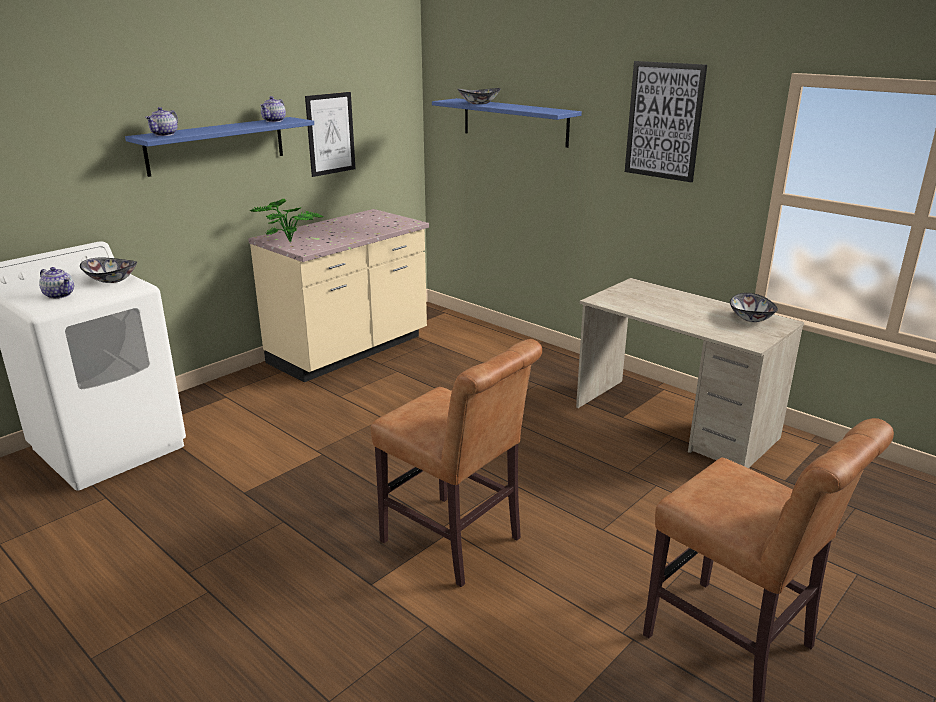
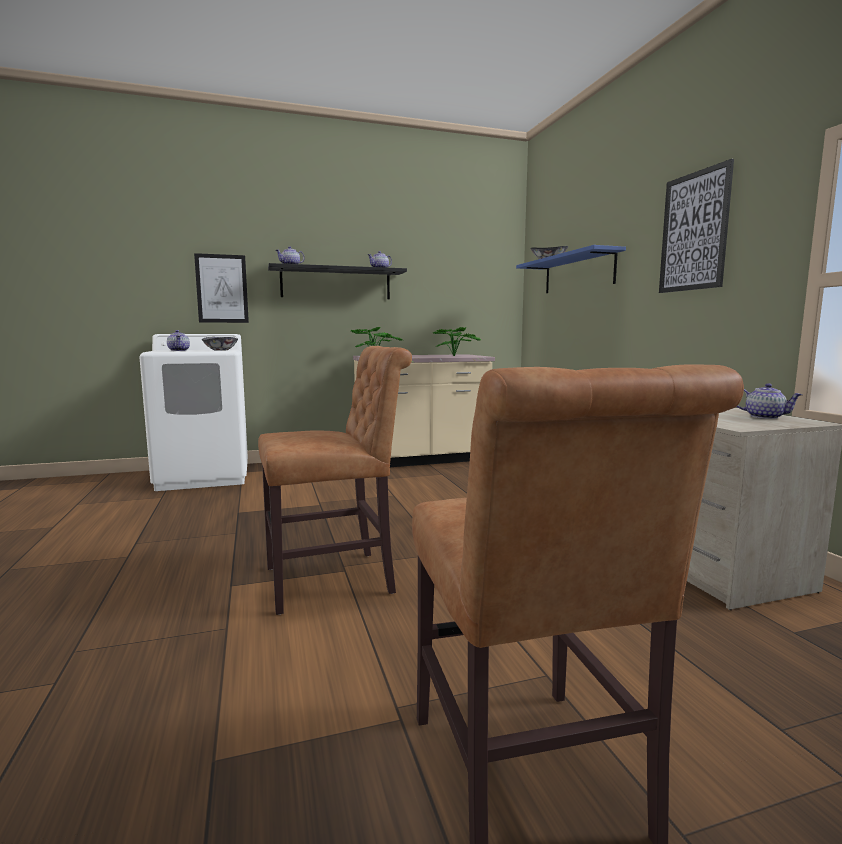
camera: 30 degrees right, 15 degrees down
blue shelf [125,117,314,177] -> black shelf [268,263,407,299]
picture [305,92,355,177] -> picture moved to [194,253,249,323]
brown chair [371,339,542,587] -> brown chair turned 90 degrees counterclockwise [258,346,412,615]
bowl [730,293,778,322] -> teapot [736,383,803,419]
none -> potted plant [433,327,481,356]

